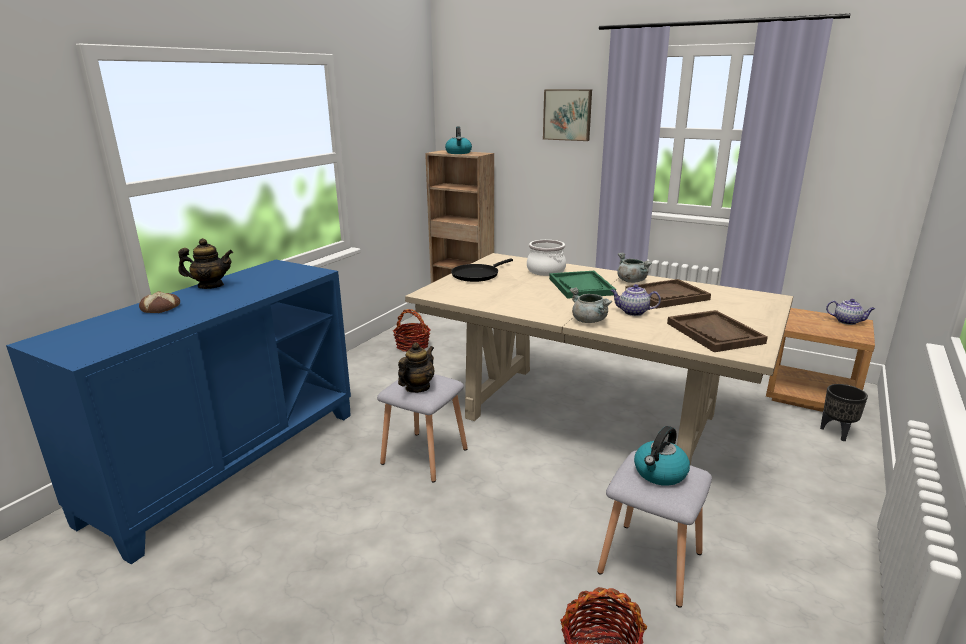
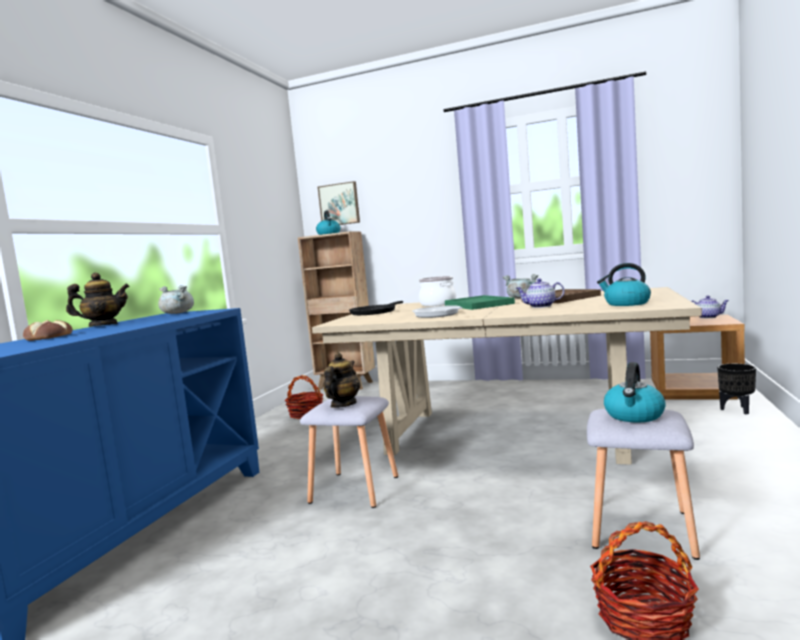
camera: 10 degrees left, 15 degrees down
picture [543,89,592,141] -> picture moved to [318,181,360,225]
grey cooking pot [570,287,612,323] -> grey cooking pot moved to [158,285,194,314]
brown tray [667,310,768,352] -> kettle [597,263,651,306]
none -> frying pan [412,305,462,318]

